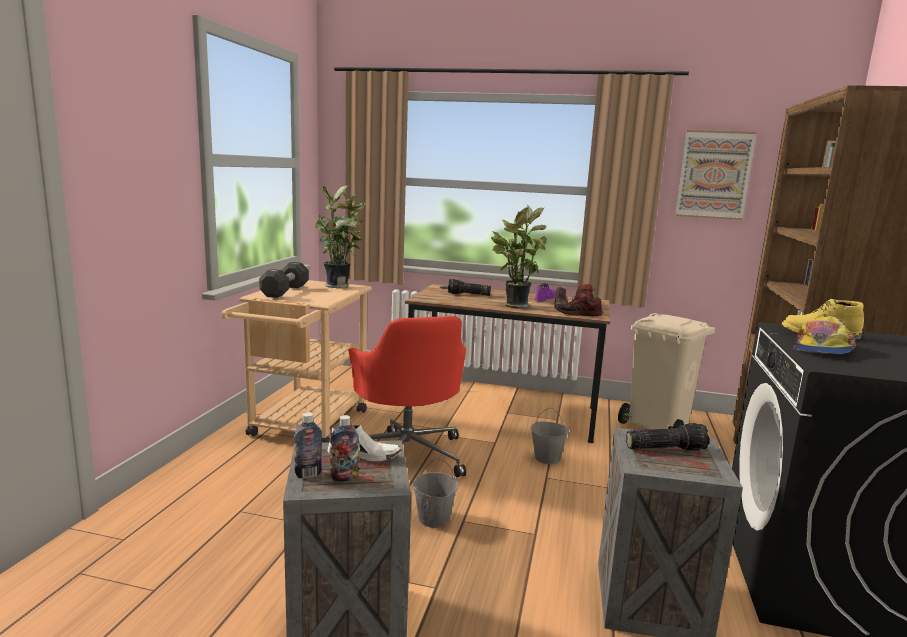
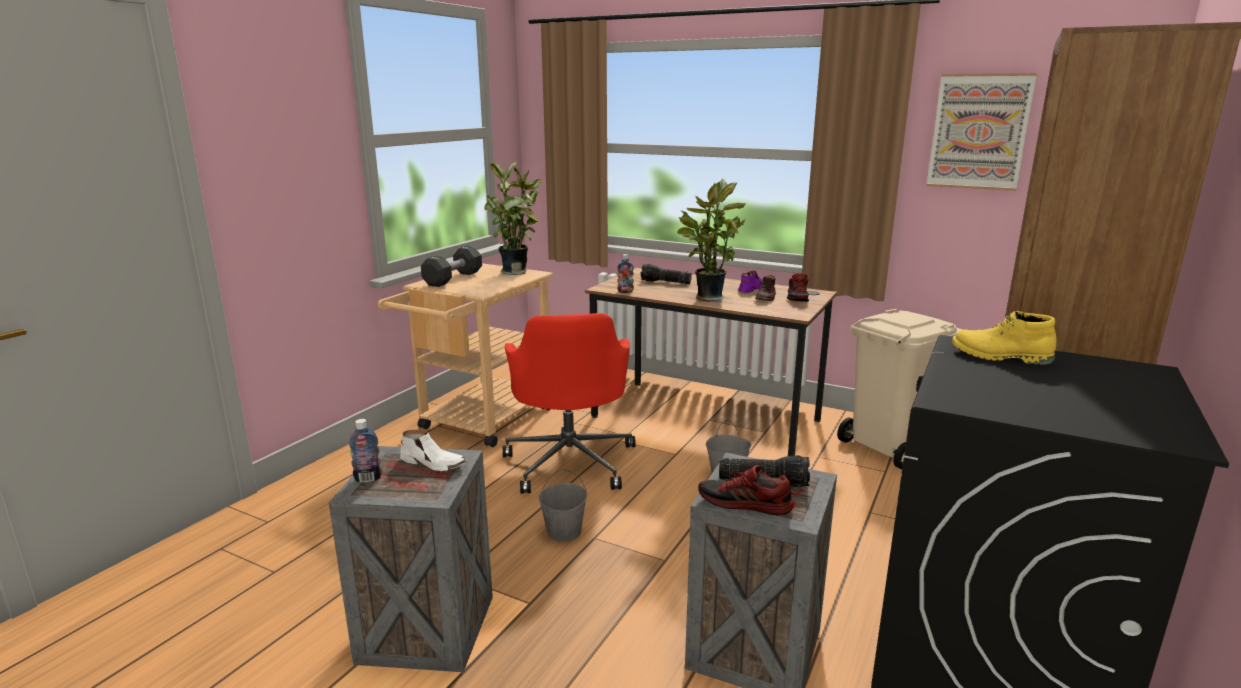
camera: 15 degrees right, 5 degrees up
bottle [330,415,359,482] -> bottle moved to [617,254,634,293]
shoe [555,293,603,316] -> shoe moved to [698,465,794,515]
cap [793,316,856,354] -> none

